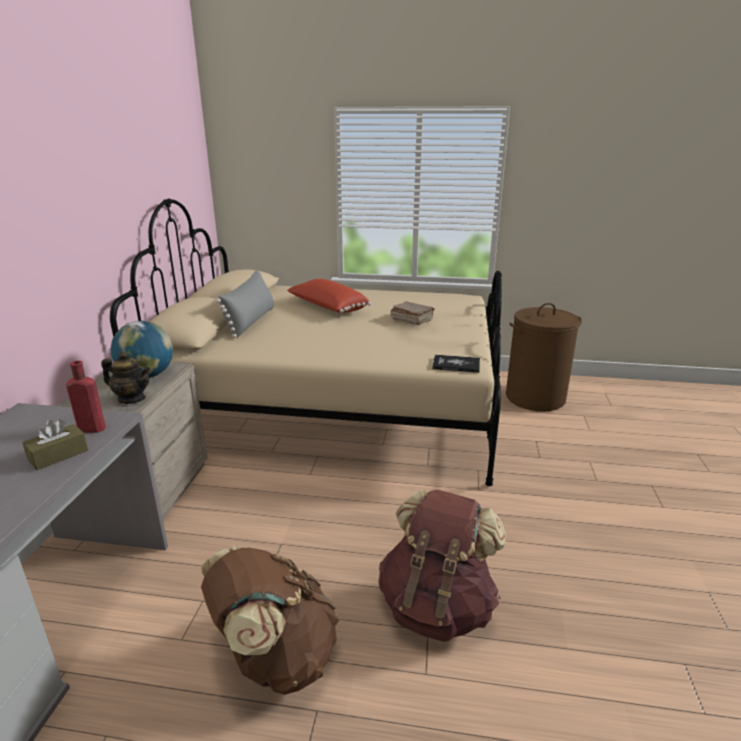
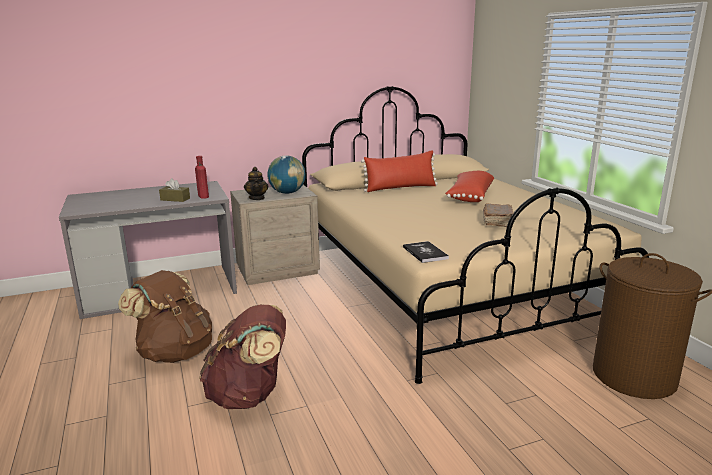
camera: 60 degrees right, 5 degrees down
grey pillow [216,269,274,338] -> red pillow [361,150,438,192]

